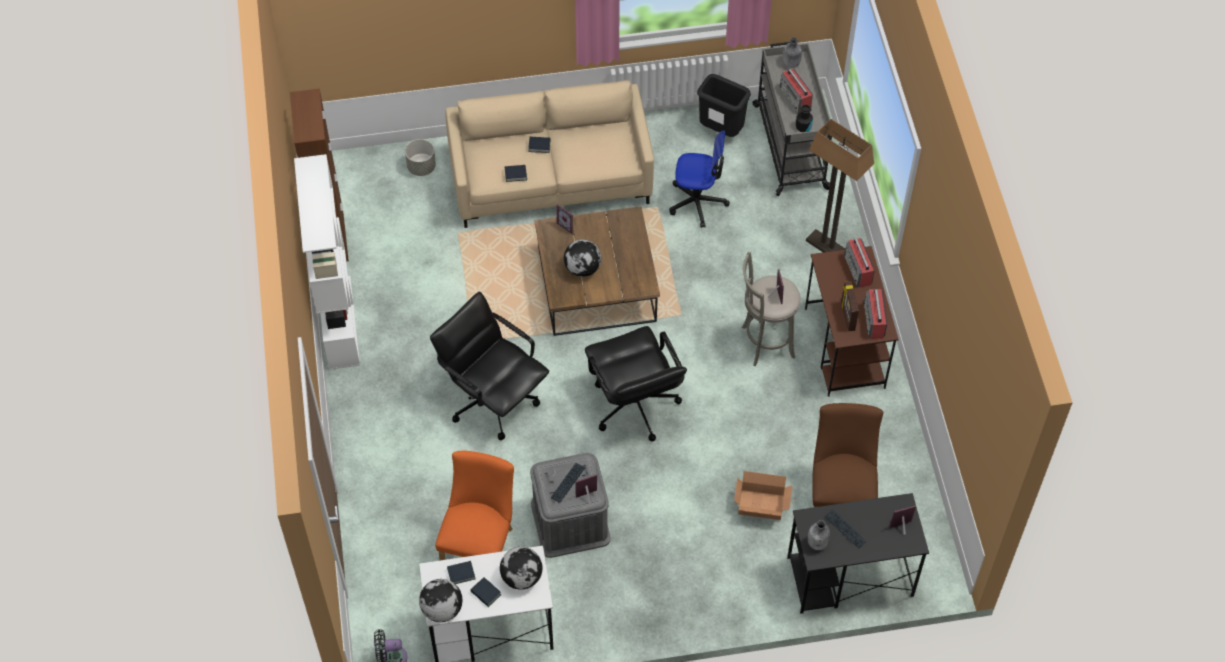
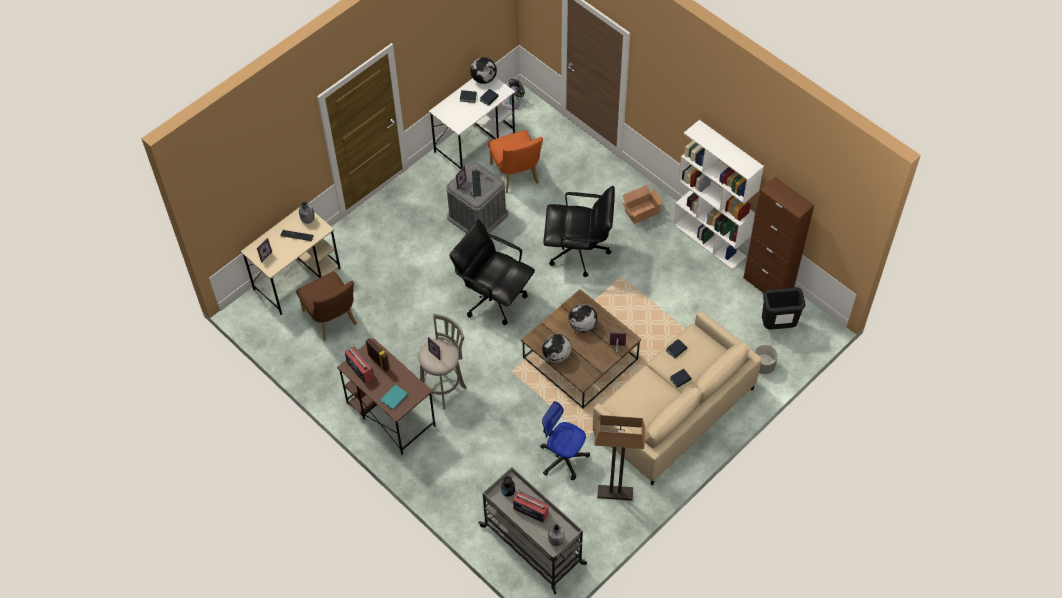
camera: 145 degrees right, 0 degrees up
globe [500,547,543,590] -> globe moved to [542,334,572,363]
office chair [669,130,730,228] -> office chair turned 60 degrees clockwise [540,401,590,480]
black trash can [697,74,751,137] -> black trash can moved to [762,287,806,330]
cardboard box [734,471,792,520] -> cardboard box moved to [622,185,663,224]
black desk [787,493,929,614] -> beige desk [240,206,340,315]
floor lamp [806,119,874,252] -> floor lamp moved to [594,415,645,501]
radio [844,238,875,288] -> turquoise book [380,385,408,410]

